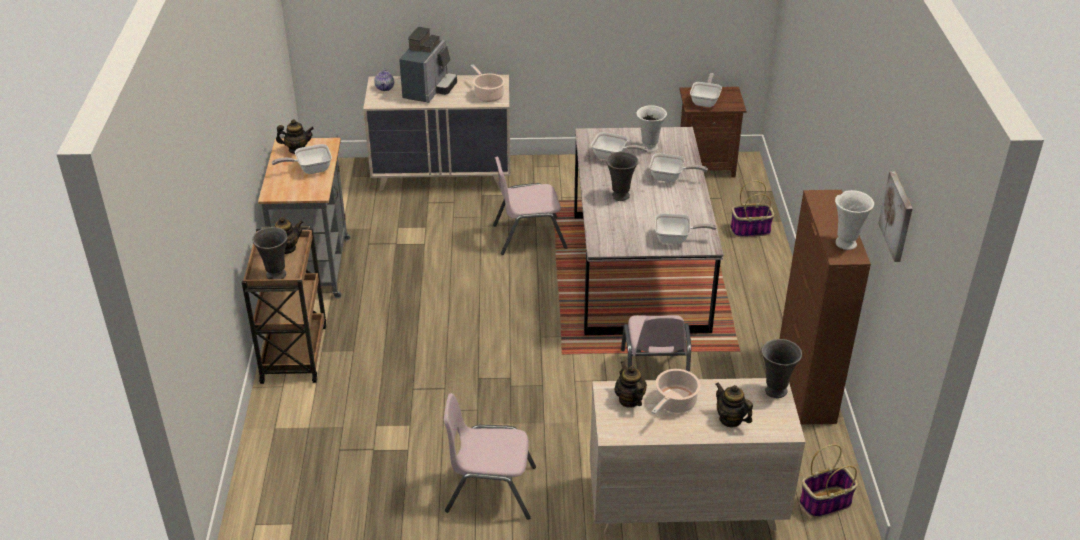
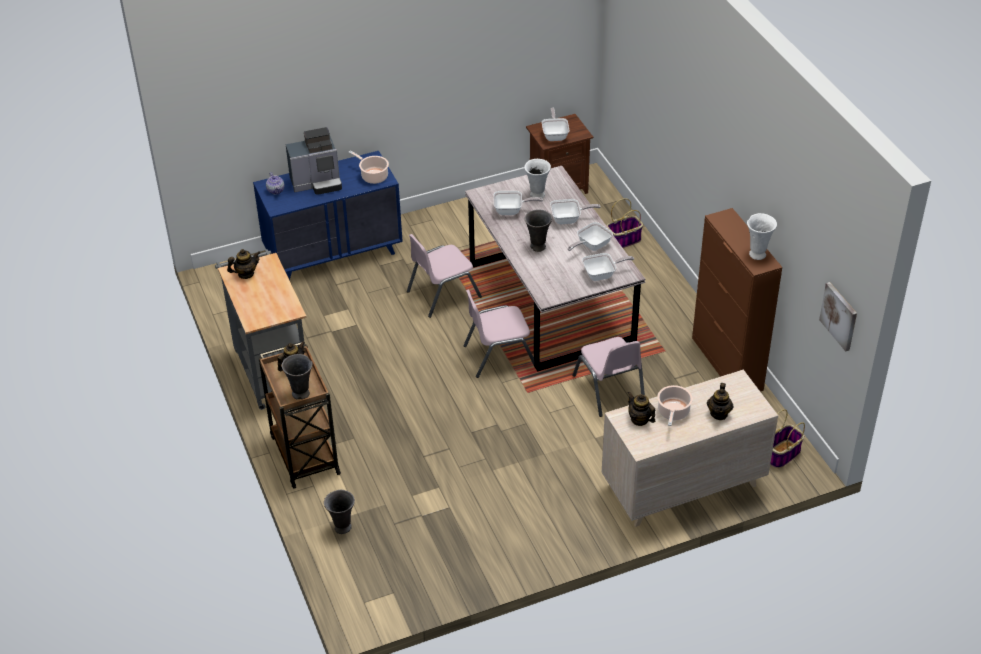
camera: 20 degrees left, 5 degrees up
frying pan [272,144,332,174] -> frying pan moved to [568,222,613,251]
beige dresser [363,75,511,191] -> blue dresser [253,151,403,280]
coffee machine [399,27,457,103] -> coffee machine turned 75 degrees clockwise [286,127,342,195]
pink chair [444,393,536,520] -> pink chair moved to [463,290,535,378]
teapot [716,382,753,427] -> teapot turned 105 degrees counterclockwise [707,383,734,420]
grey vase [761,339,802,398] -> grey vase moved to [324,490,355,534]
picture [878,172,912,262] -> picture moved to [819,282,857,352]

